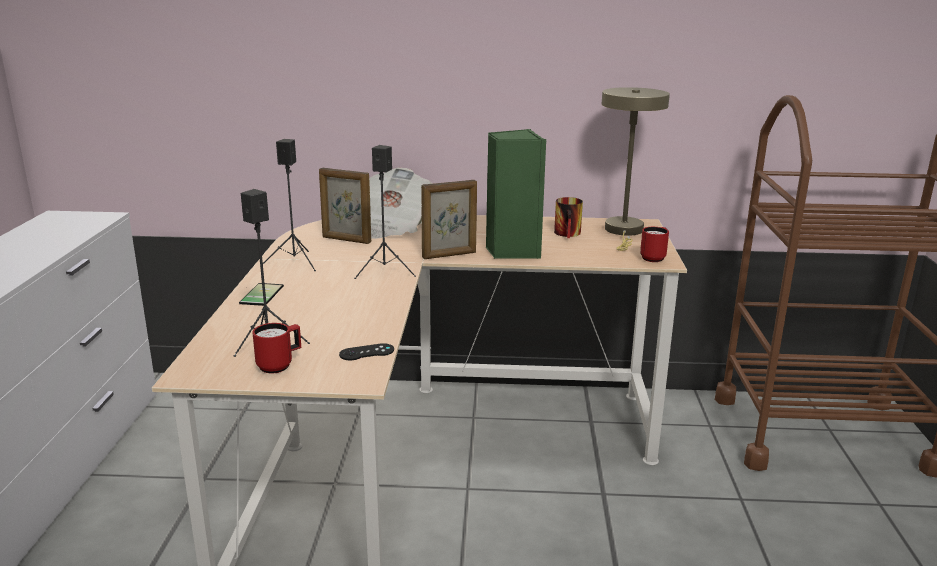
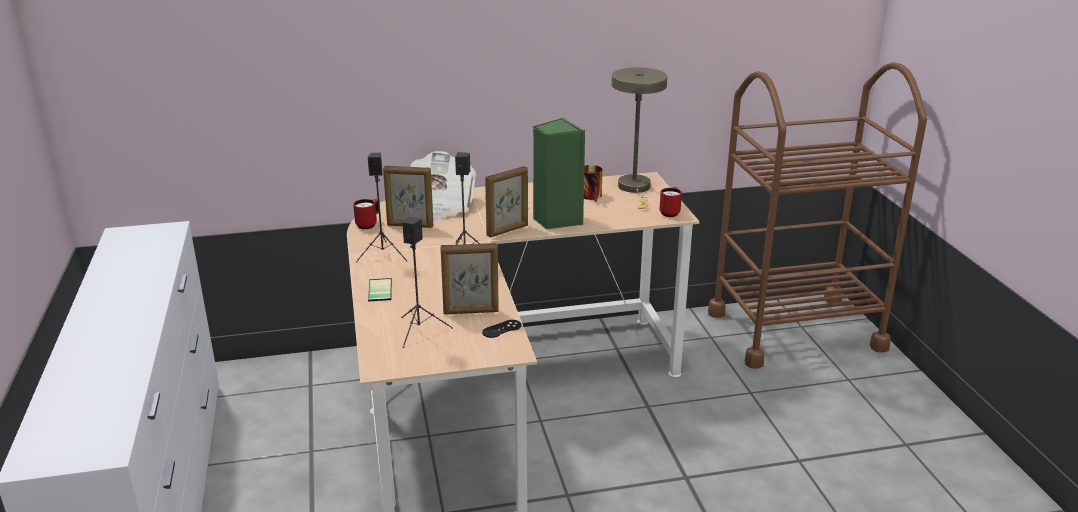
camera: 15 degrees left, 5 degrees up
red mug [252,323,301,373] -> red mug moved to [353,199,379,229]
none -> picture frame [441,243,499,314]

